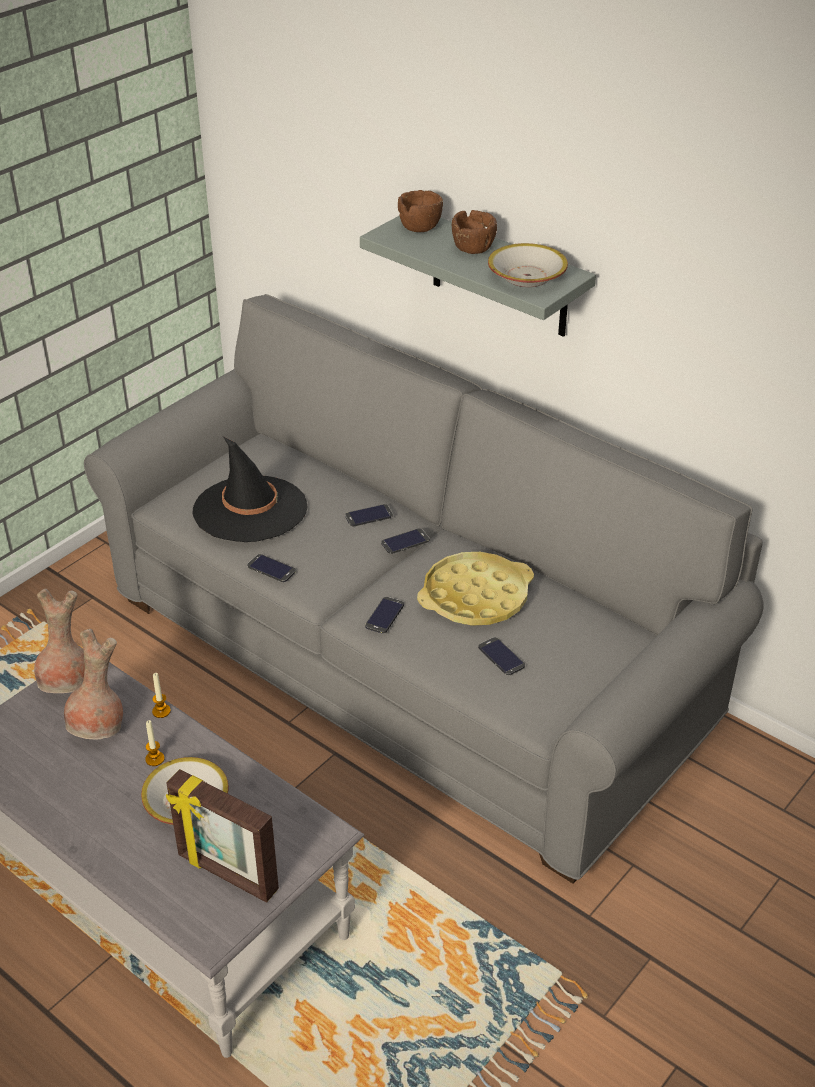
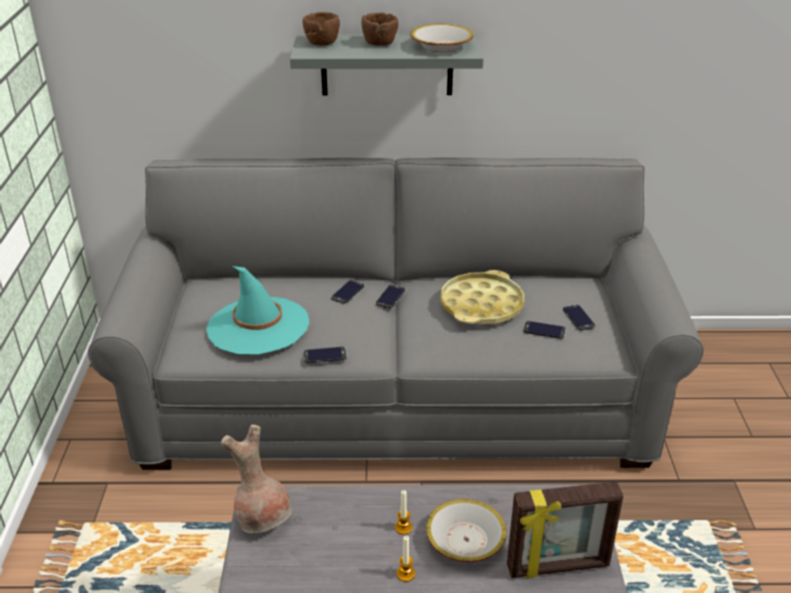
camera: 40 degrees left, 5 degrees down
brown vase [64,629,123,739] -> none
candle [152,673,171,718] -> candle moved to [397,536,415,582]
black hat [193,436,308,542] -> turquoise hat [206,266,309,355]
phone [365,597,404,633] -> phone moved to [563,304,595,330]

